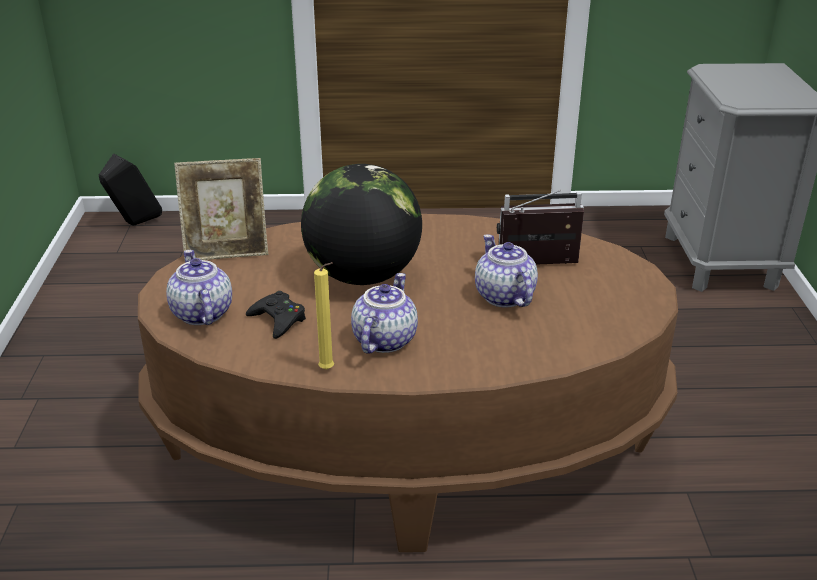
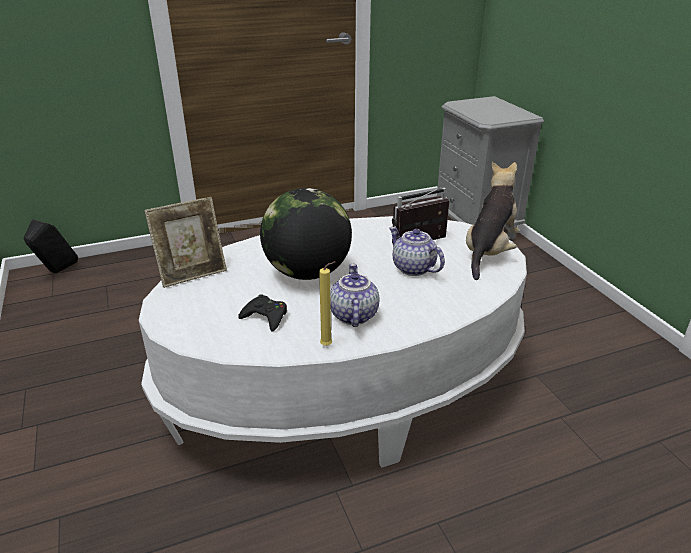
camera: 20 degrees left, 0 degrees up
brown coffee table [138,214,678,552] -> white coffee table [139,216,527,467]
teapot [166,250,232,325] -> none
none -> plush toy [466,162,519,280]

